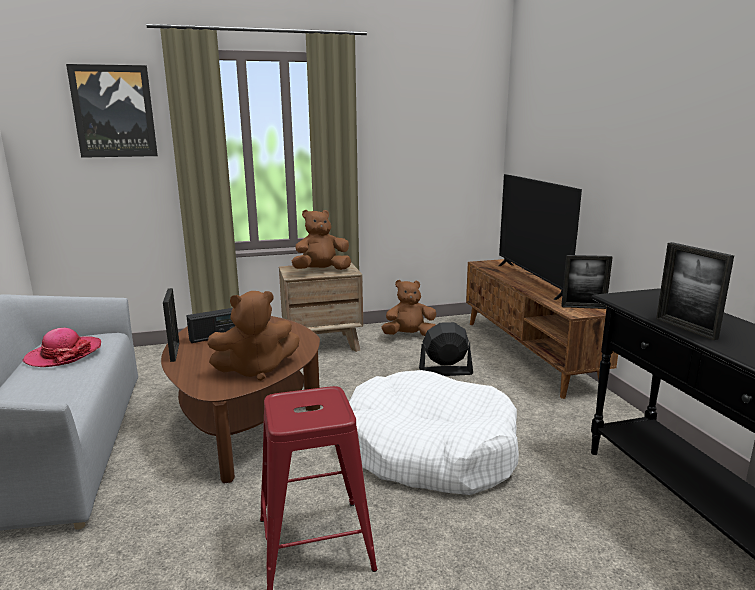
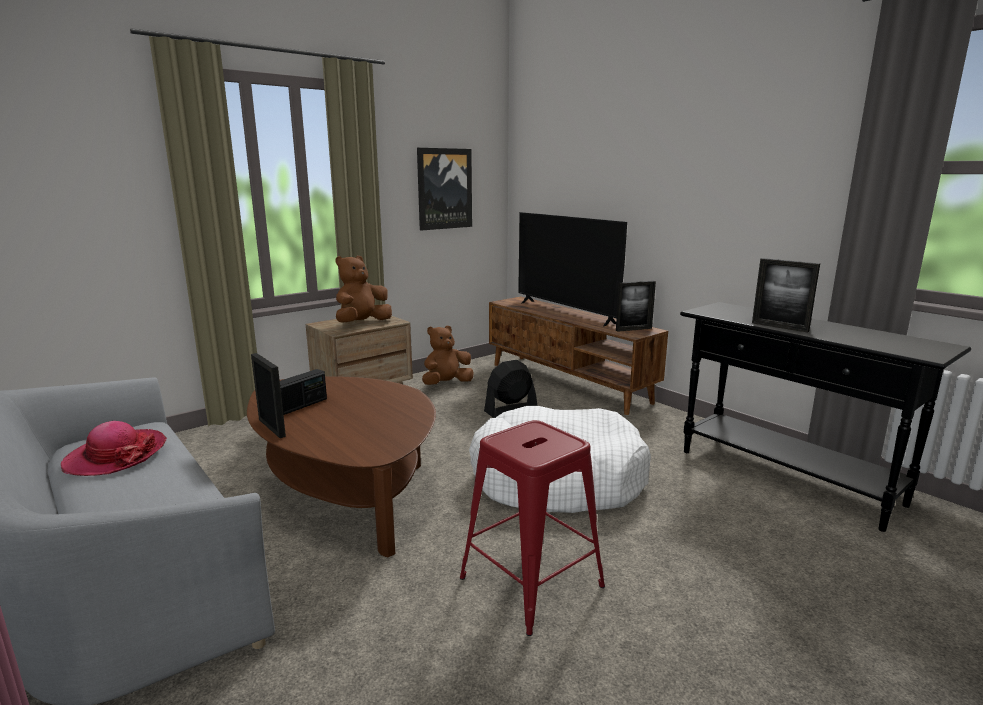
camera: 25 degrees left, 0 degrees up
picture [66,64,158,158] -> picture moved to [417,148,472,230]
brown plush toy [207,291,300,381] -> none

